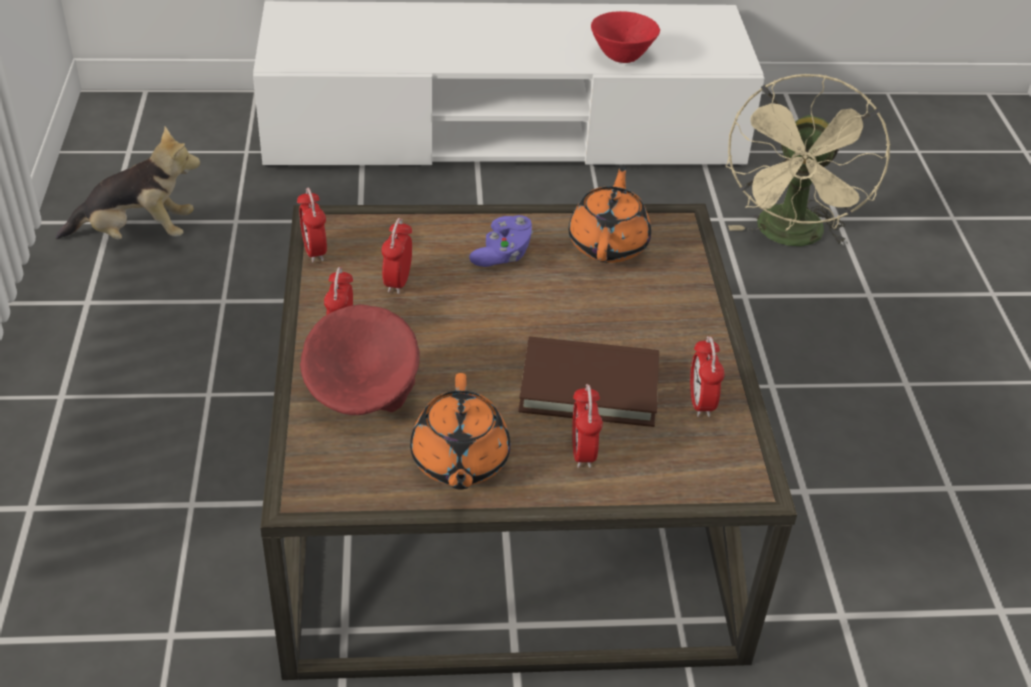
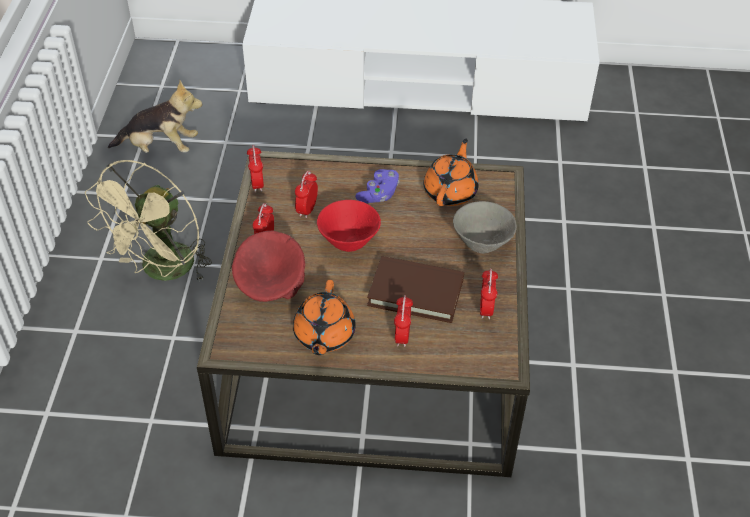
camera: 10 degrees right, 5 degrees up
red bowl [591,11,660,63] -> red bowl moved to [317,200,381,252]
beige fan [725,74,891,246] -> beige fan moved to [85,160,212,282]
none -> grey bowl [453,201,517,253]

